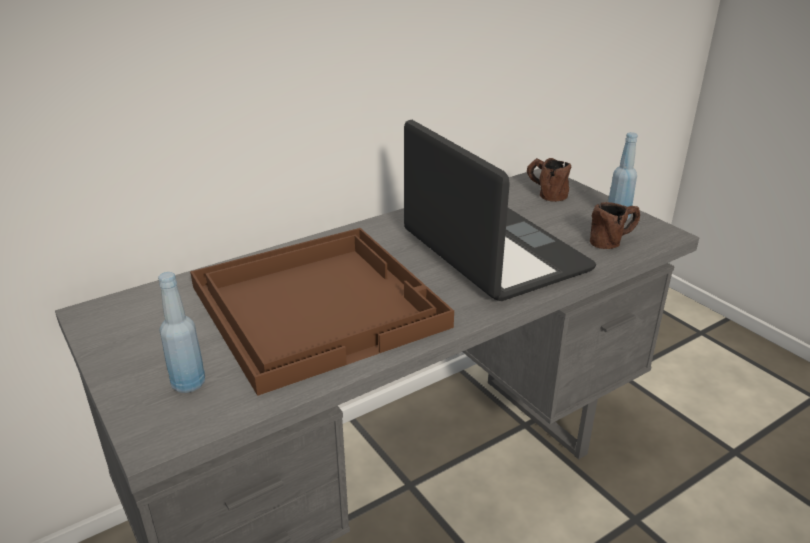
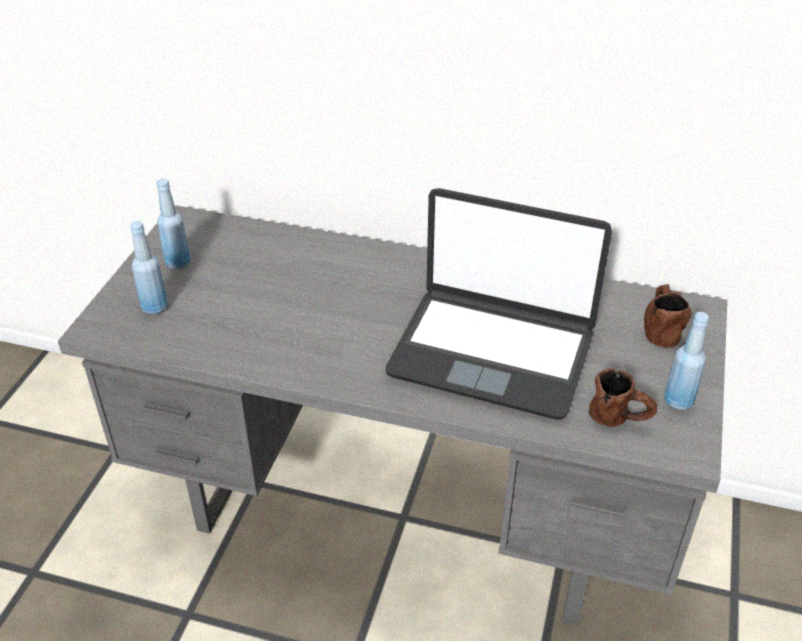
camera: 50 degrees right, 10 degrees up
brown tray [190,228,454,396] -> none
laptop [404,120,596,301] -> laptop turned 90 degrees clockwise [386,188,612,420]
none -> blue bottle [156,179,190,269]

